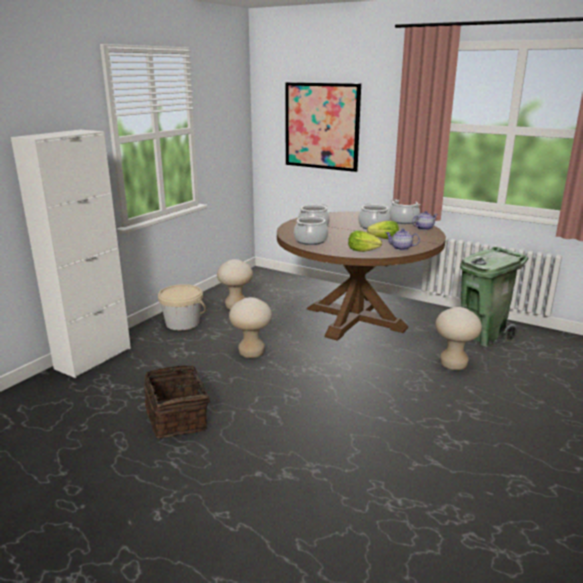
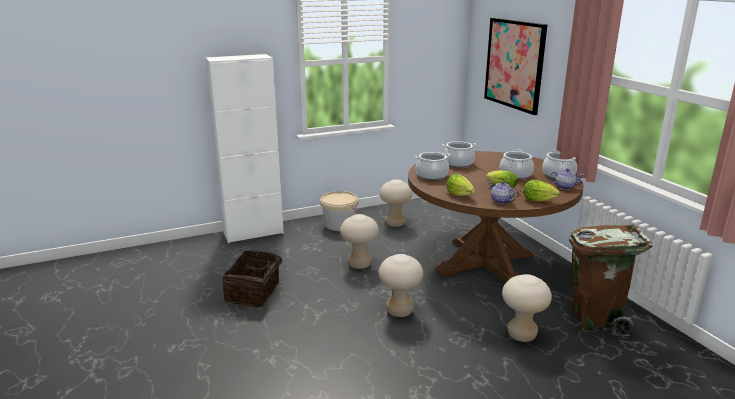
camera: 35 degrees right, 0 degrees up
green trash can [460,247,528,347] -> brown trash can [569,224,653,336]
none -> beige stool [378,254,423,317]
none -> lettuce [524,180,560,202]

